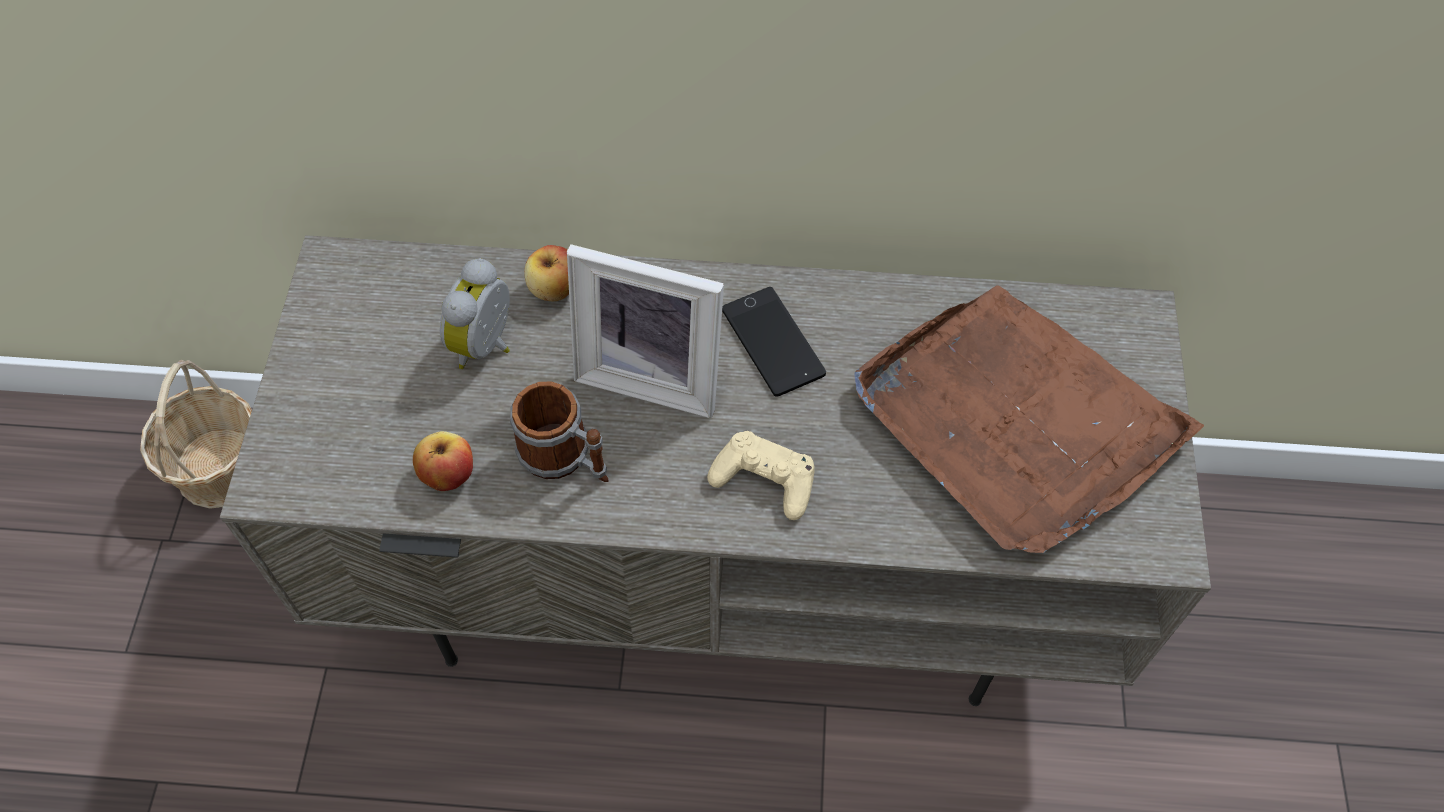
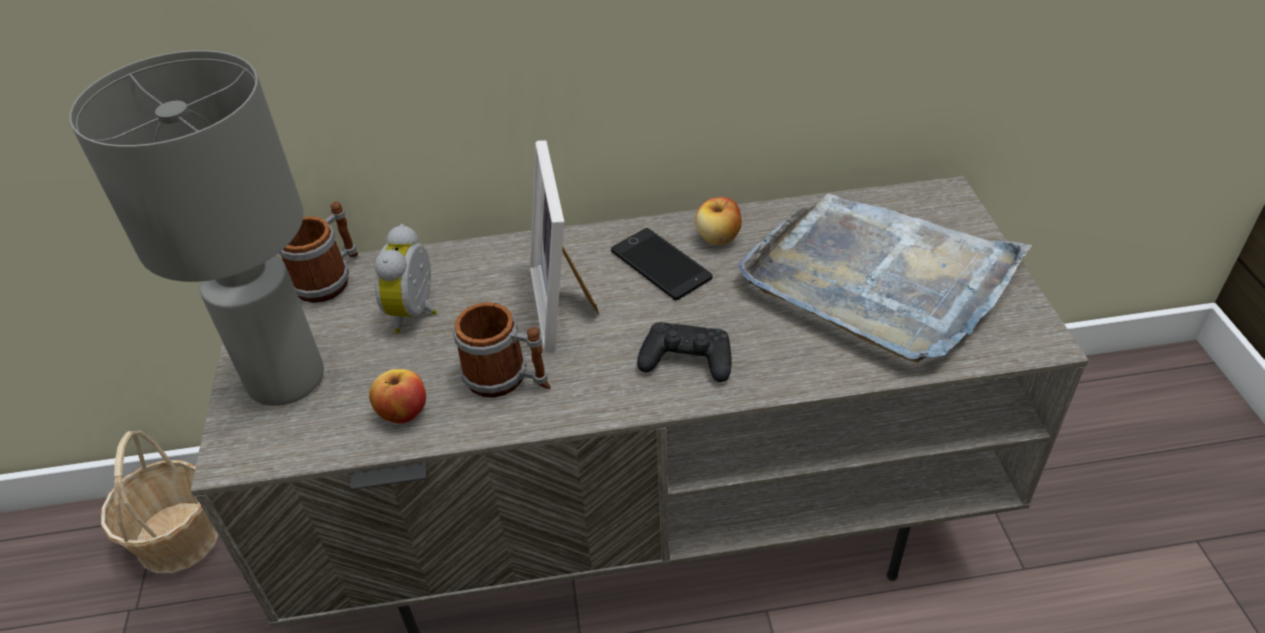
camera: 10 degrees left, 15 degrees down
apple [524,245,569,301] -> apple moved to [695,197,742,245]
picture frame [567,244,724,418] -> picture frame turned 75 degrees clockwise [530,140,599,353]
beige game controller [707,431,815,520] -> black game controller [637,322,732,382]
brown tray [854,285,1204,553] -> grey tray [738,194,1032,363]
none -> grey table lamp [69,50,324,406]
none -> mug [279,202,358,303]

